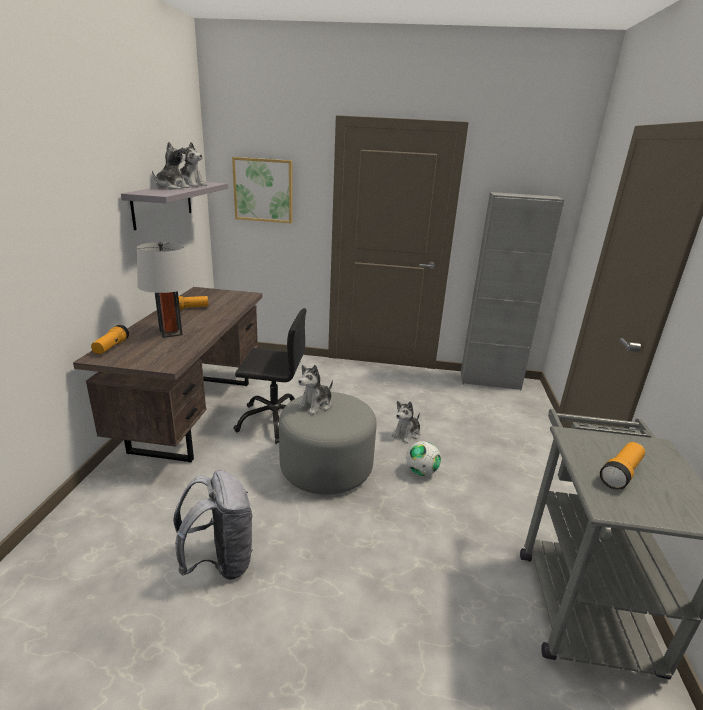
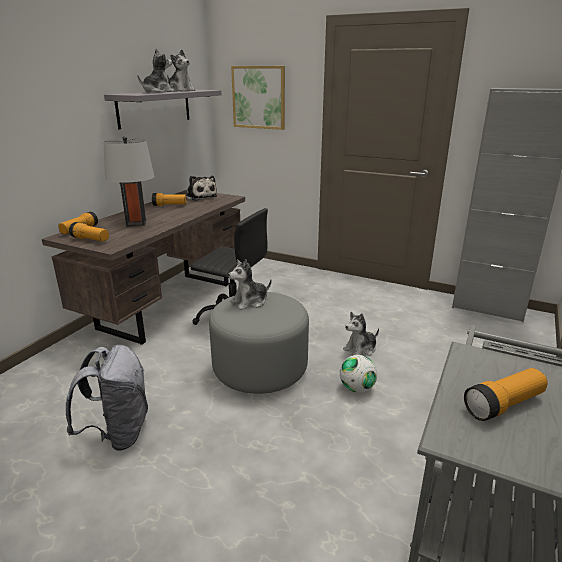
camera: 20 degrees right, 0 degrees up
none -> flashlight [69,222,109,241]
none -> plush toy [186,176,218,201]

